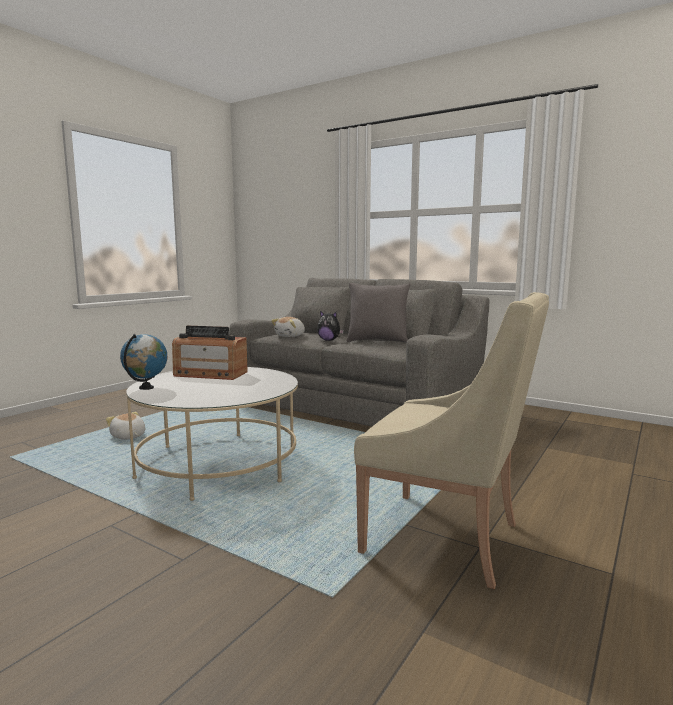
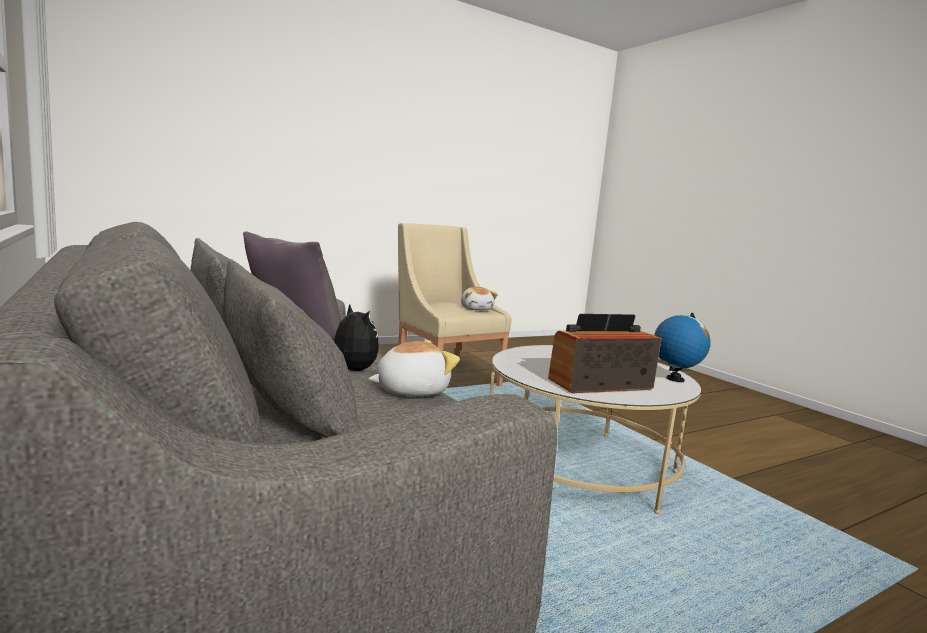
camera: 155 degrees left, 0 degrees up
plush toy [106,412,145,440] -> plush toy moved to [461,287,498,310]
radio [172,326,248,380] -> radio turned 60 degrees counterclockwise [548,314,661,393]

